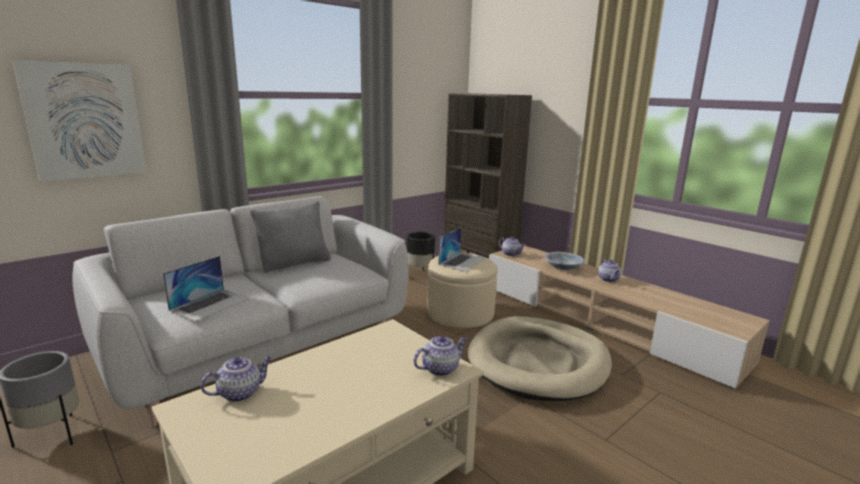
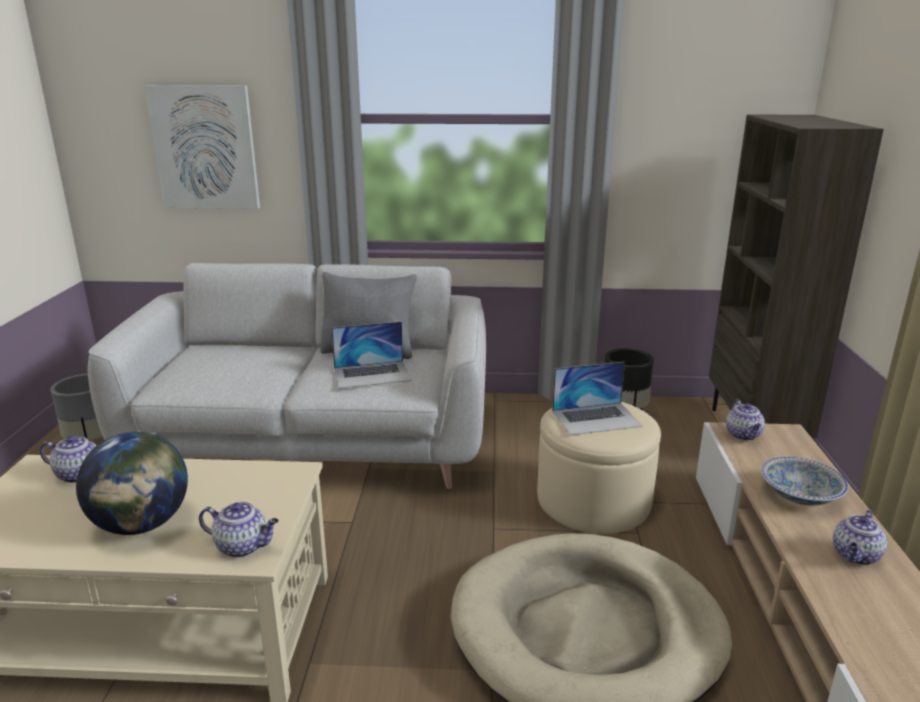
camera: 45 degrees right, 5 degrees up
laptop [163,256,249,322] -> laptop moved to [331,321,411,388]
none -> globe [76,432,188,535]

